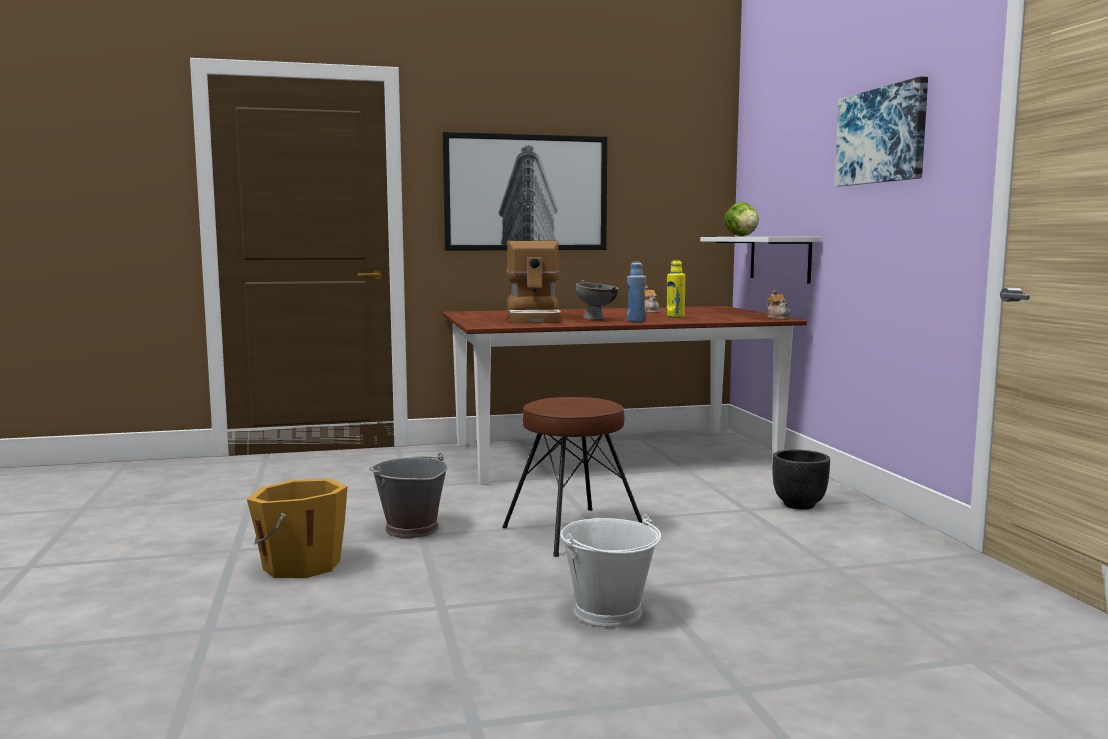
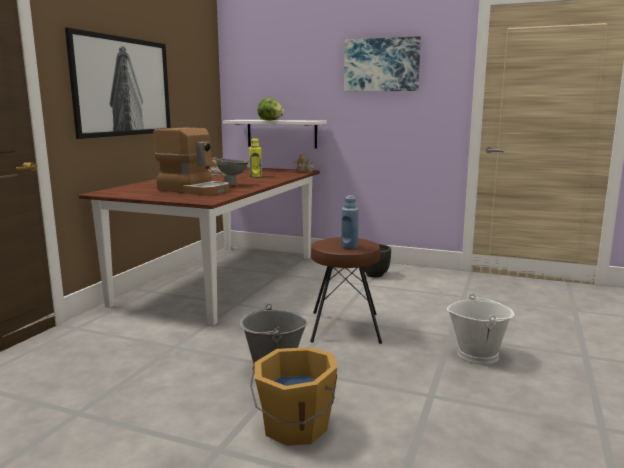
camera: 55 degrees left, 5 degrees up
blue bottle [627,262,646,322] -> blue bottle moved to [341,195,359,249]

